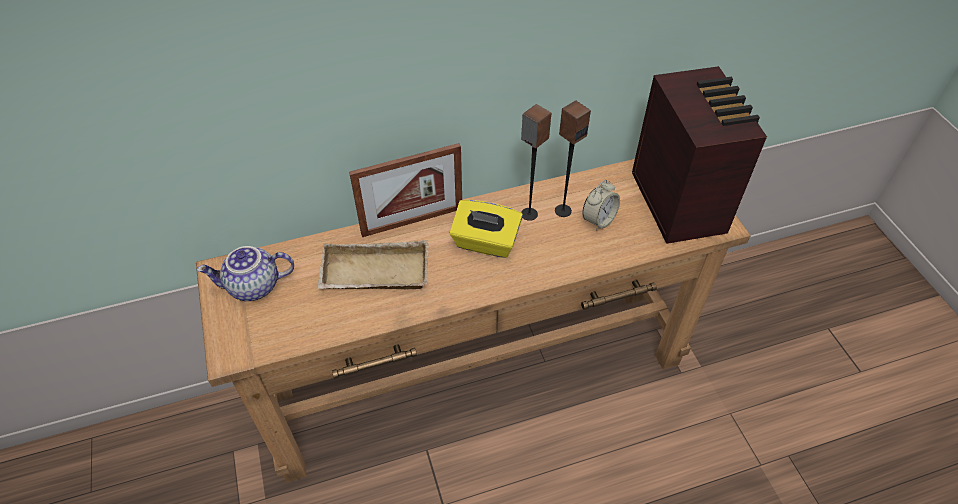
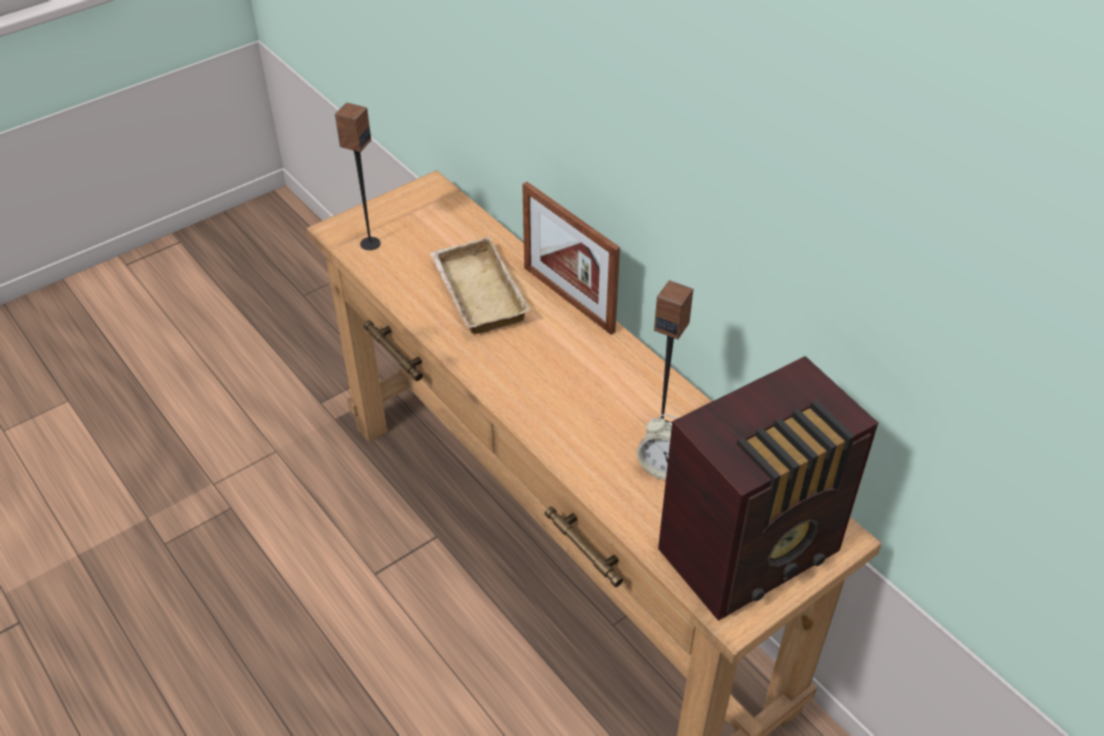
camera: 70 degrees right, 5 degrees down
teapot [197,246,294,301] -> none
yellow tissue box [450,200,523,258] -> none
speaker [521,104,551,221] -> speaker moved to [335,103,380,250]

